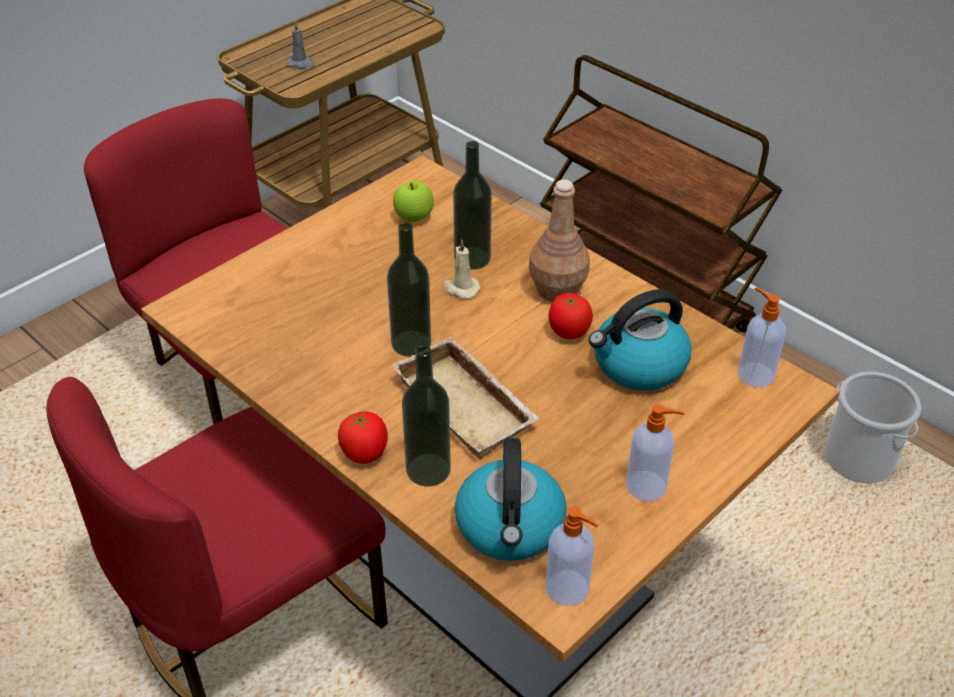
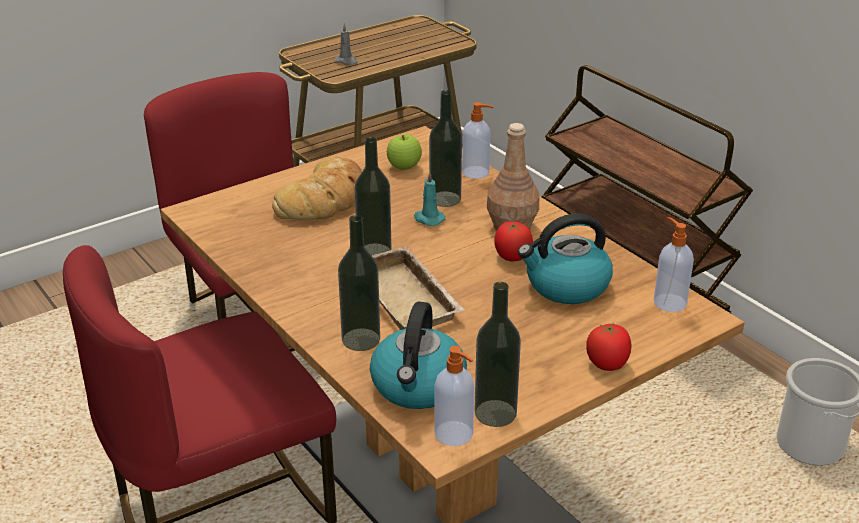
camera: 10 degrees right, 10 degrees down
tomato [338,411,388,464] -> tomato moved to [586,322,632,371]
beige candle [443,239,481,299] -> turquoise candle [414,171,445,226]
soap dispenser [626,404,684,501] -> soap dispenser moved to [462,102,493,179]
none -> bread [272,156,362,220]
none -> bottle [474,282,521,427]

